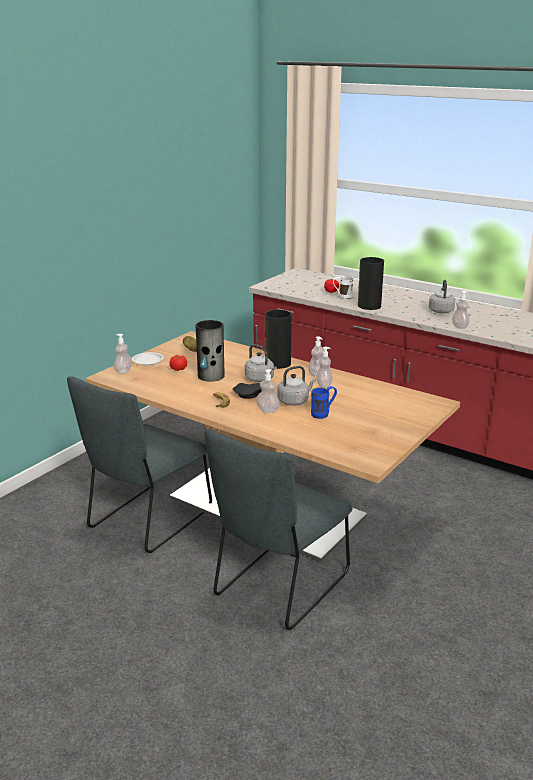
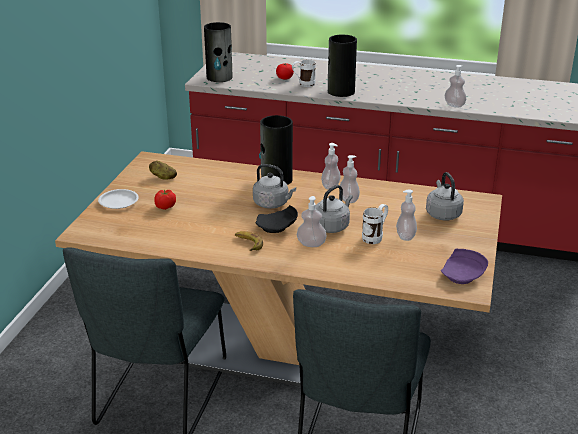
camera: 20 degrees left, 5 degrees up
soap dispenser [114,334,132,374] -> soap dispenser moved to [396,189,417,241]
vase [196,320,225,382] -> vase moved to [204,22,233,82]
blue mug [311,386,337,419] -> white mug [362,204,388,244]
grey kettle [429,280,455,313] -> grey kettle moved to [426,172,464,220]
none -> purple plate [441,249,488,284]

